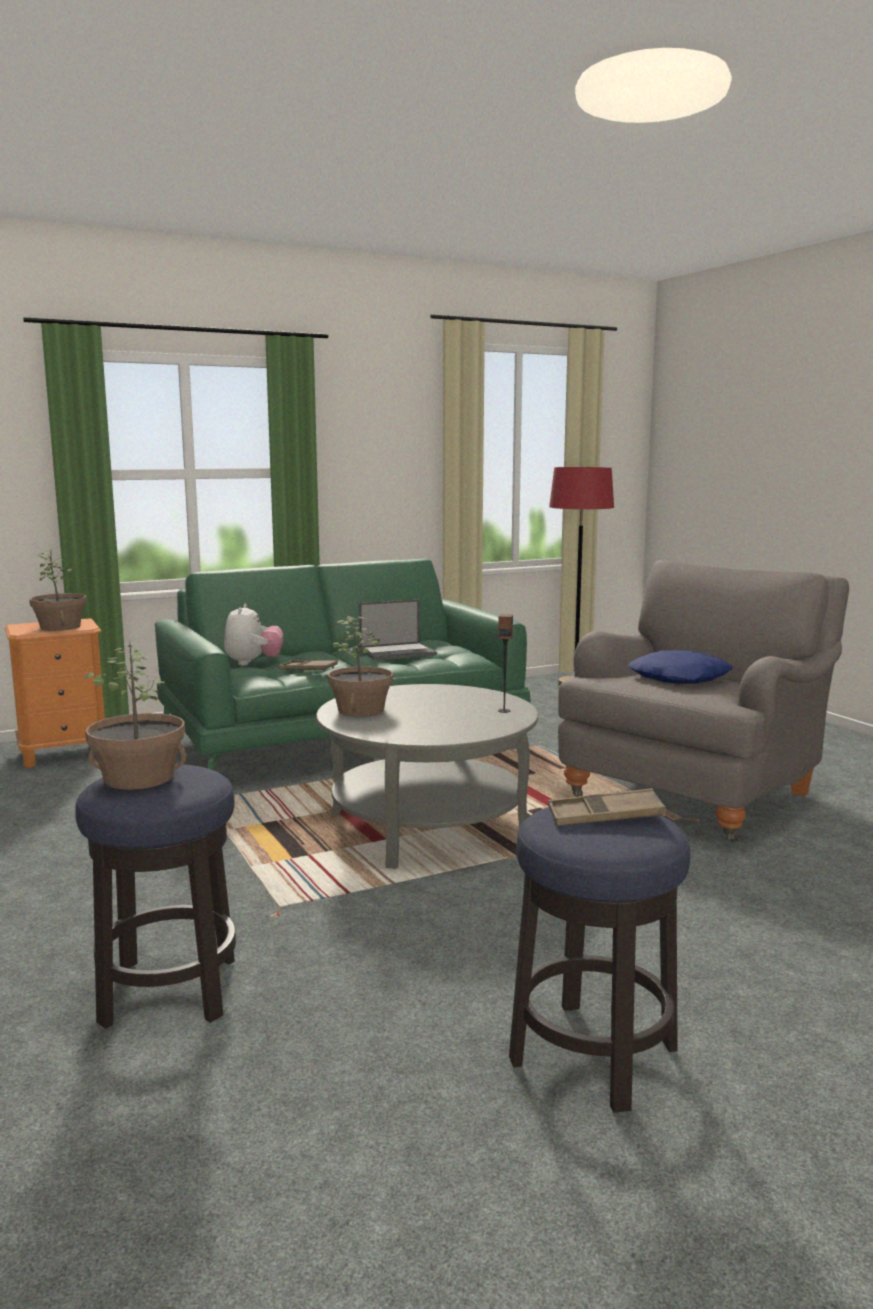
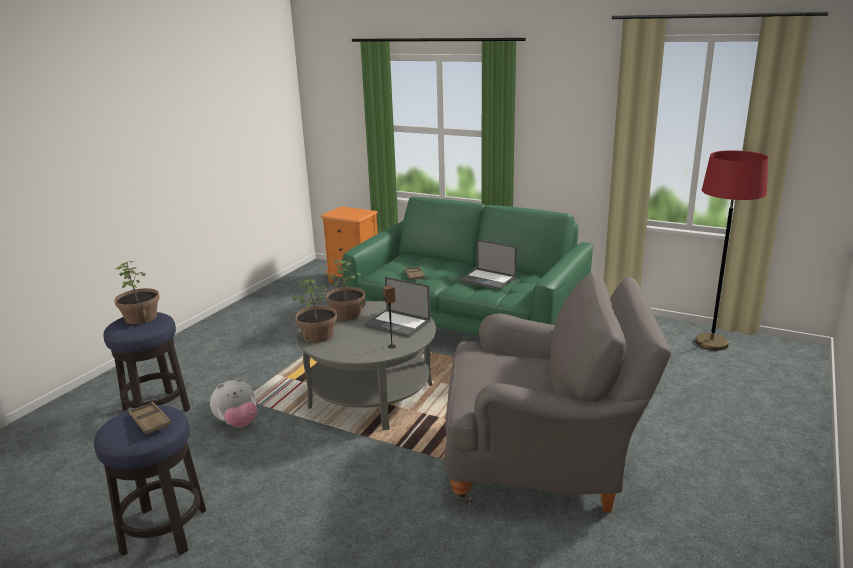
camera: 55 degrees right, 10 degrees up
potted plant [29,550,86,631] -> potted plant moved to [293,279,337,343]
plush toy [224,604,283,666] -> plush toy moved to [210,378,257,428]
blue pillow [628,650,733,684] -> none
none -> laptop [364,277,431,338]

